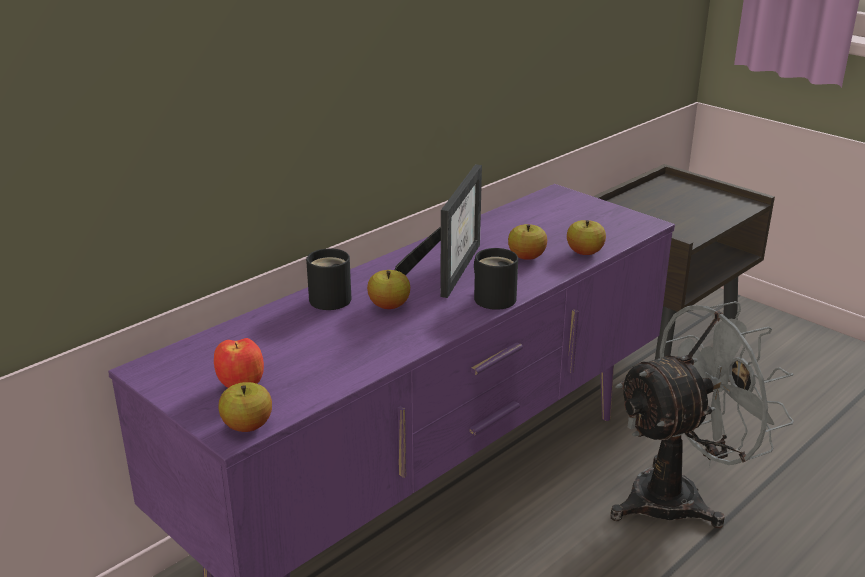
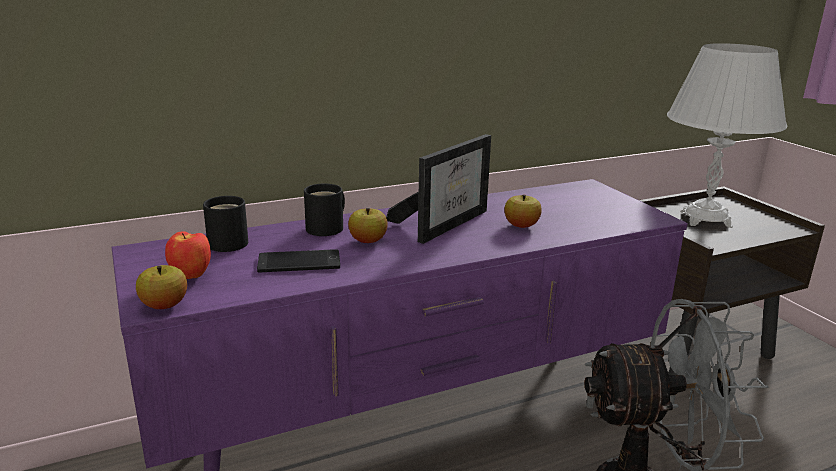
camera: 20 degrees right, 5 degrees down
black mug [474,248,518,310] -> black mug moved to [203,196,248,252]
apple [567,220,606,255] -> none
none -> phone [257,249,340,273]
none -> white table lamp [667,43,787,228]

